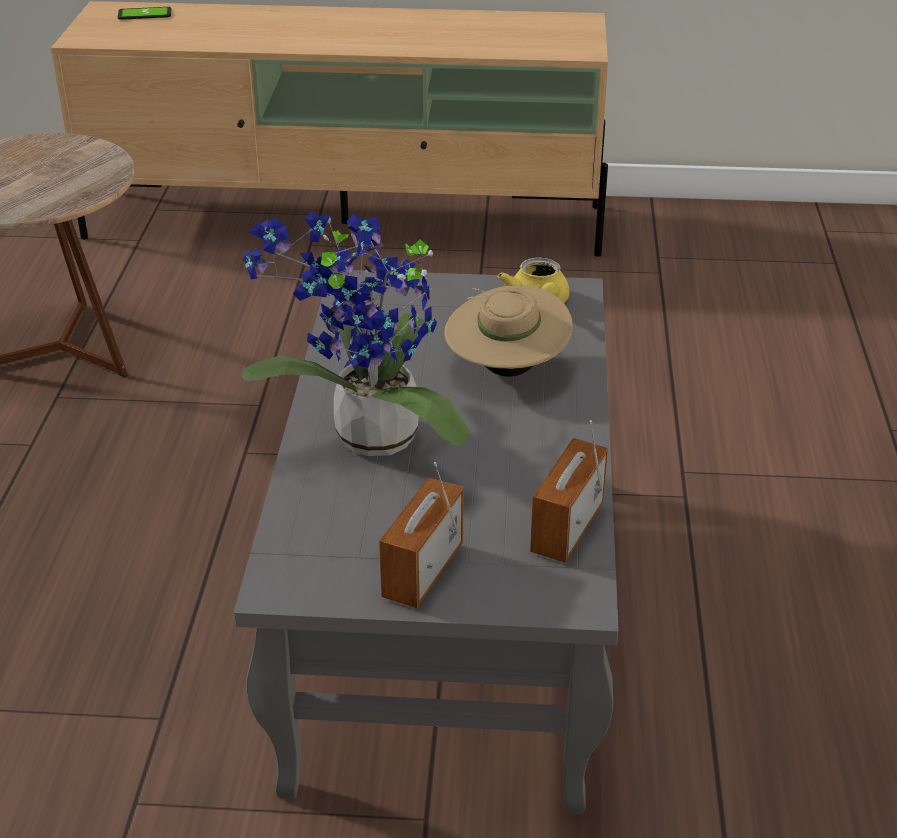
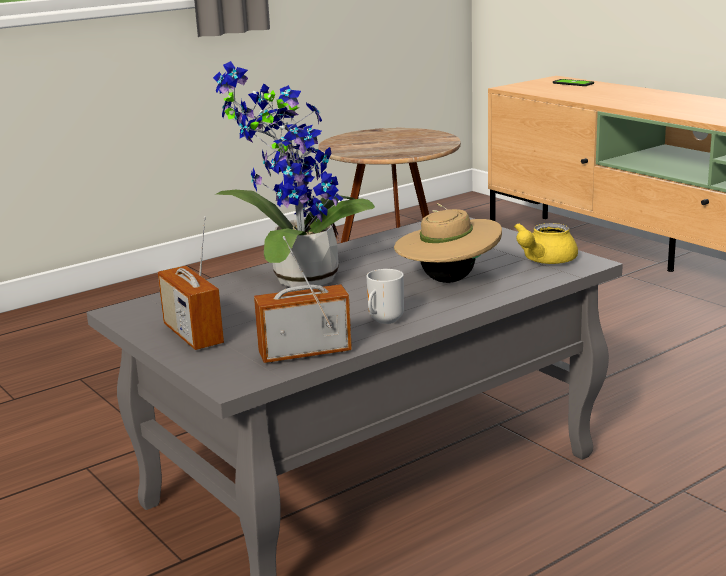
camera: 50 degrees right, 15 degrees down
radio [379,462,464,608] -> radio turned 105 degrees counterclockwise [158,216,224,350]
none -> mug [366,269,404,324]

